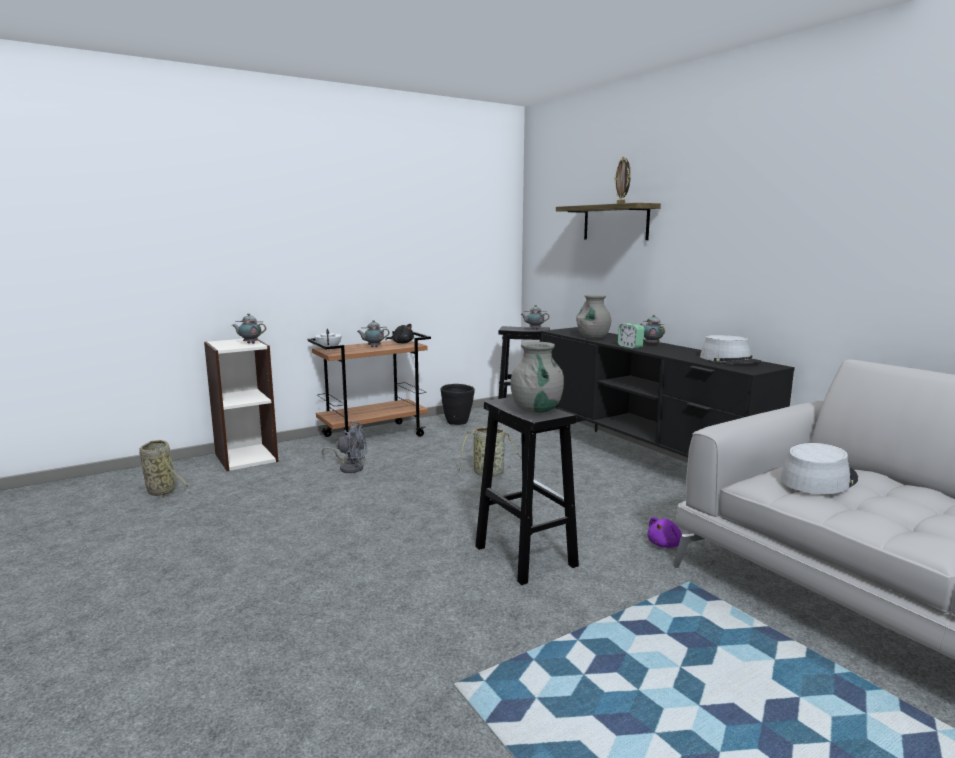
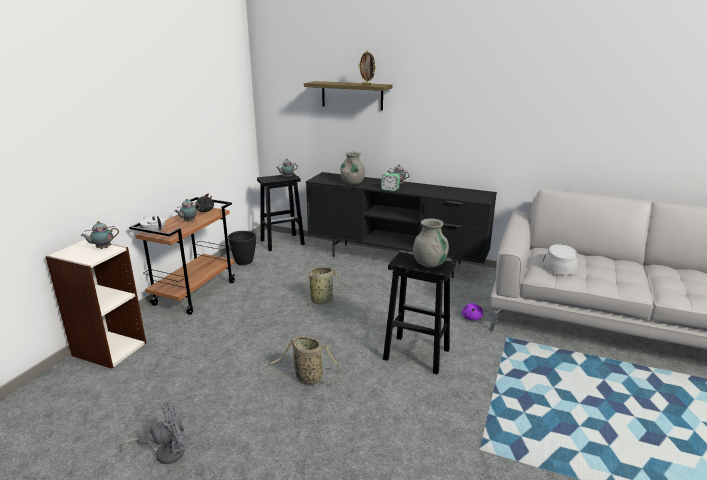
camera: 35 degrees left, 10 degrees up
basket [139,440,190,500] -> basket moved to [268,336,339,385]
grey fan [322,421,367,473] -> grey fan moved to [119,402,187,464]
grey hat [700,335,761,364] -> none

